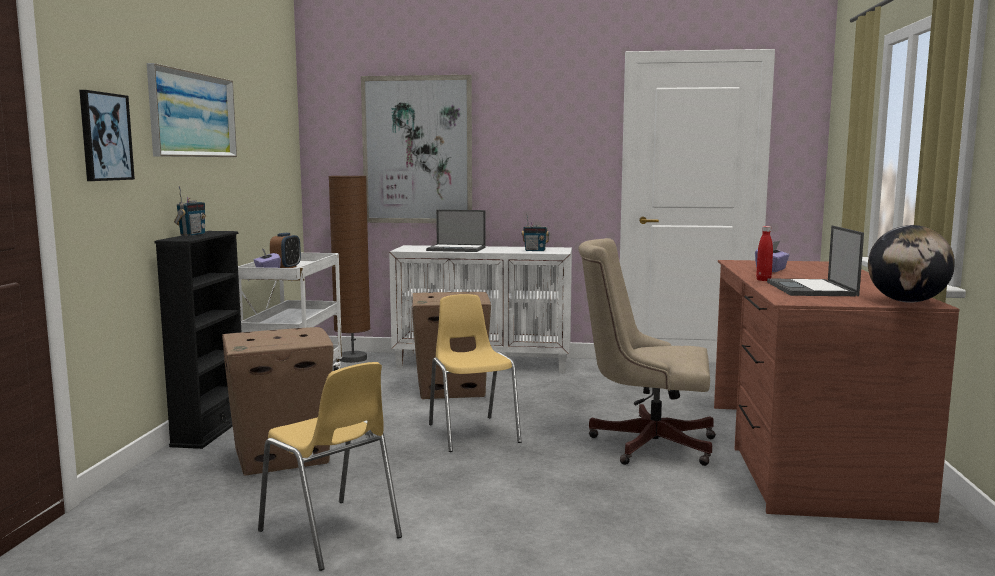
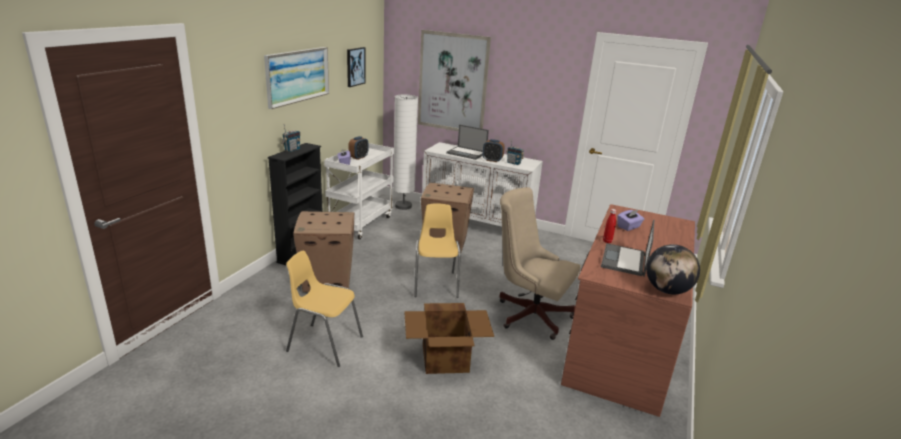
camera: 15 degrees right, 15 degrees up
picture [79,90,135,181] -> picture moved to [347,47,366,87]
yellow chair [258,362,402,571] -> yellow chair turned 135 degrees clockwise [286,251,363,367]
brown floor lamp [329,176,370,363] -> white floor lamp [393,94,418,210]
none -> cardboard box [404,303,494,374]
none -> alarm clock [483,139,505,162]

